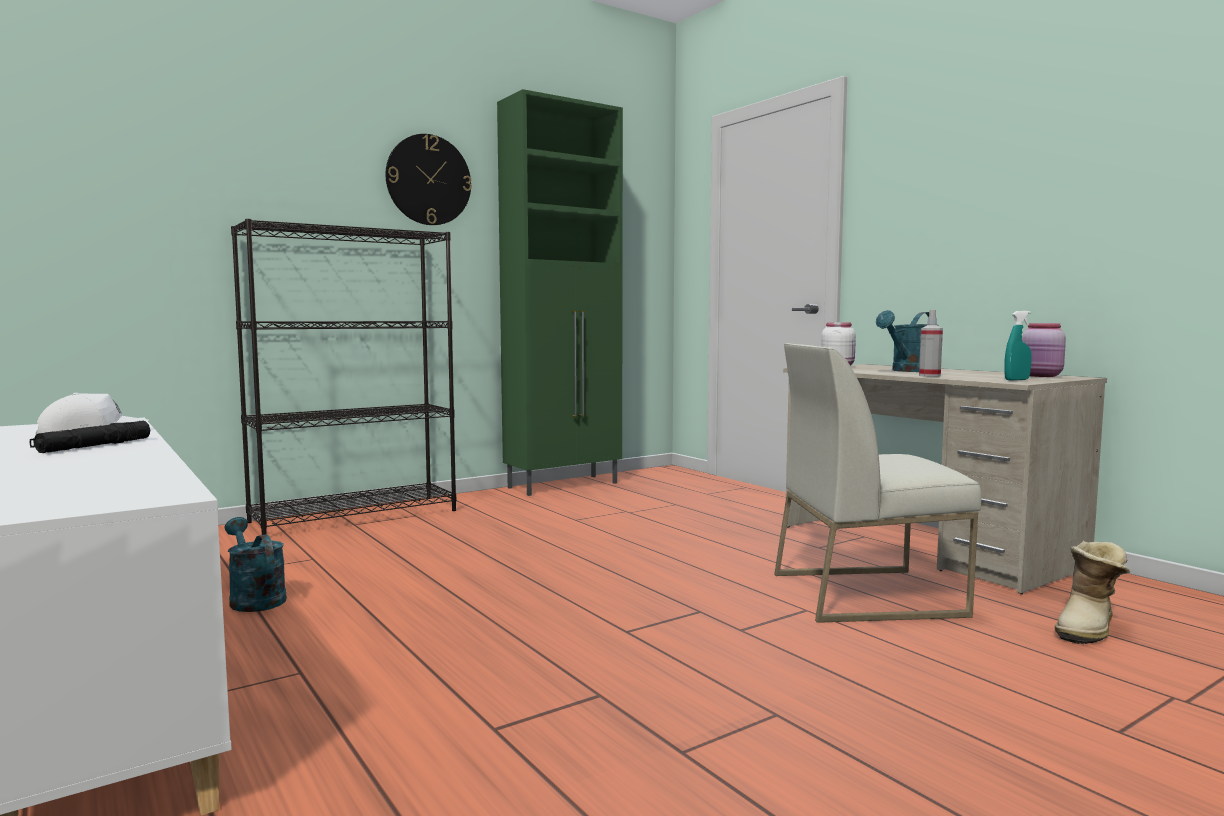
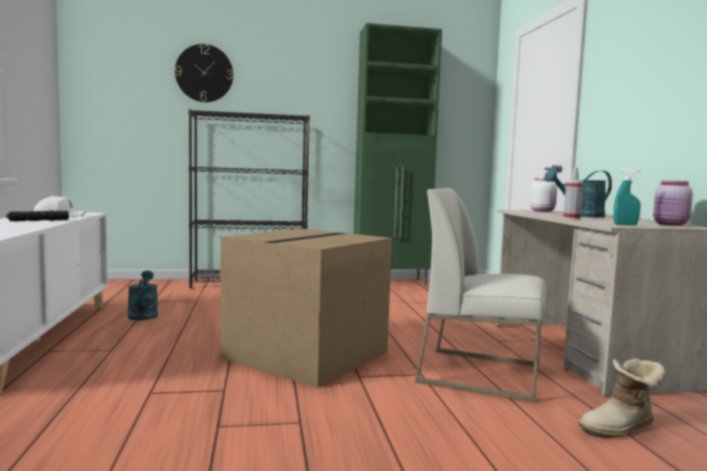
camera: 25 degrees right, 0 degrees up
wall clock [385,134,472,225] -> wall clock moved to [175,44,233,102]
none -> cardboard box [220,229,392,388]

